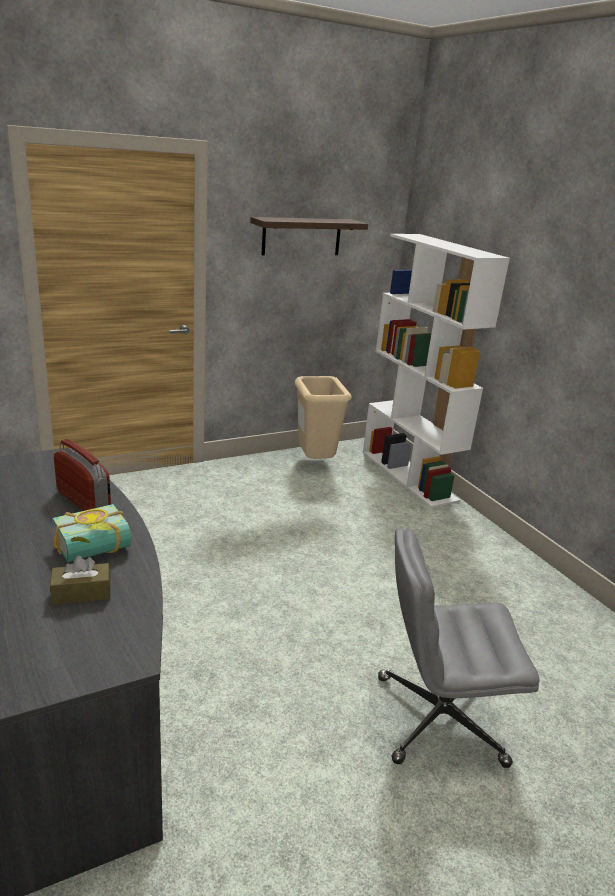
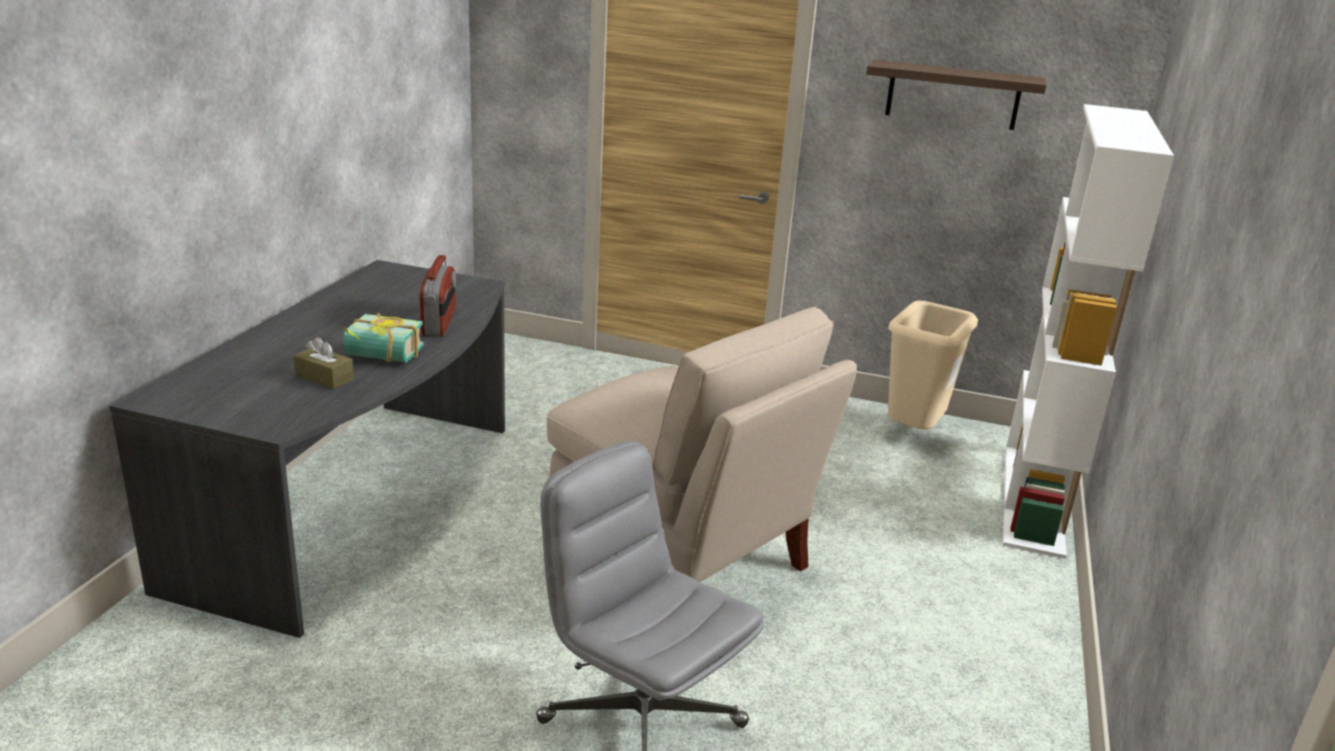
camera: 45 degrees right, 0 degrees up
none -> beige chair [546,307,857,582]

